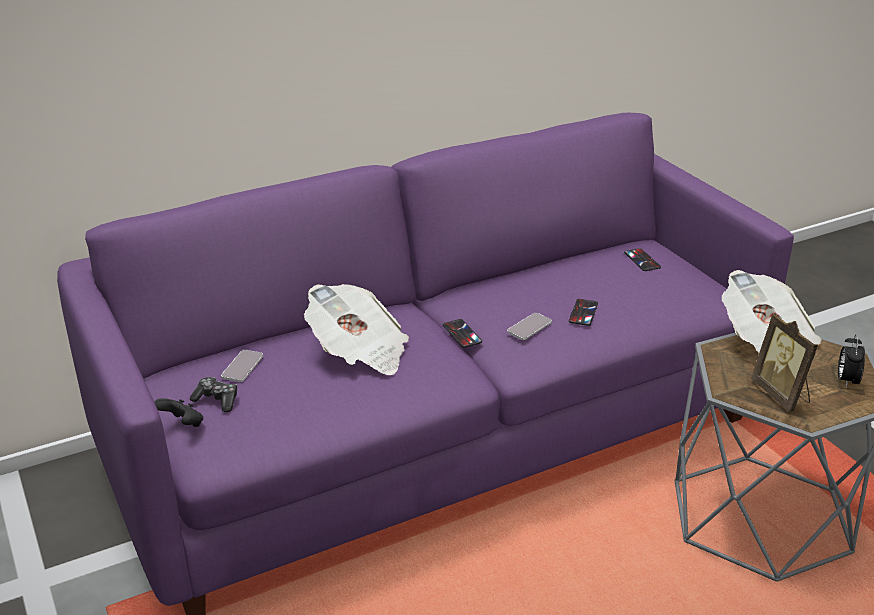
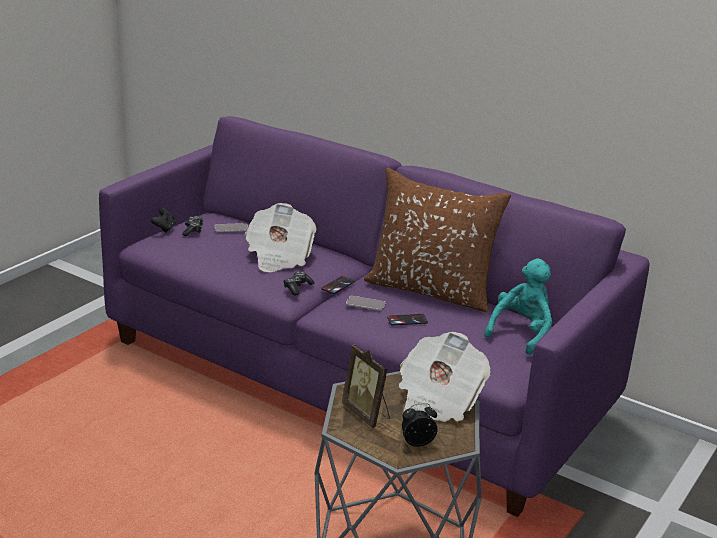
camera: 60 degrees right, 5 degrees down
phone [624,248,661,271] -> turquoise plush toy [484,258,552,355]
picture frame [751,313,818,412] -> picture frame turned 75 degrees counterclockwise [341,345,390,428]
none -> game controller [283,271,315,295]
none -> brown pillow [364,168,511,312]

